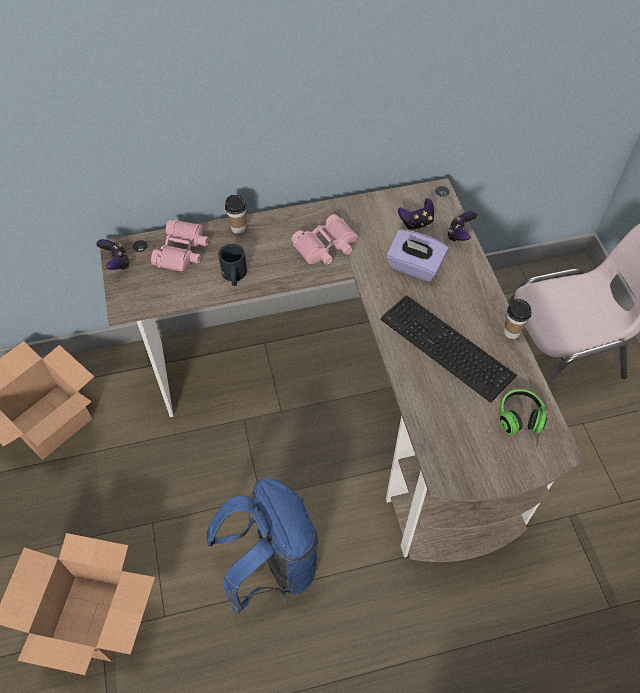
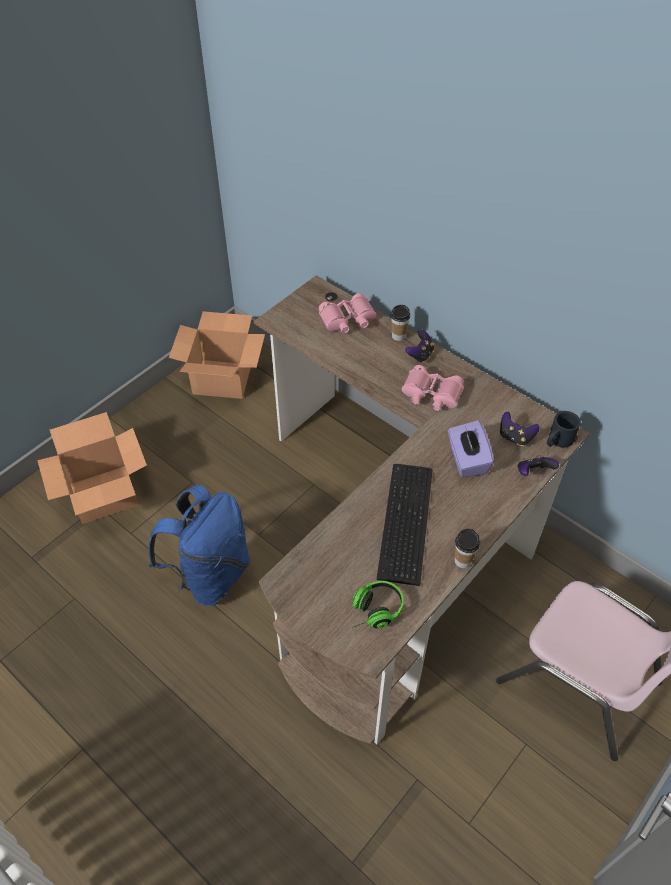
camera: 55 degrees right, 5 degrees down
game controller [96,239,130,270] -> game controller moved to [405,329,434,363]
black mug [218,244,247,286] -> black mug moved to [547,411,581,448]

